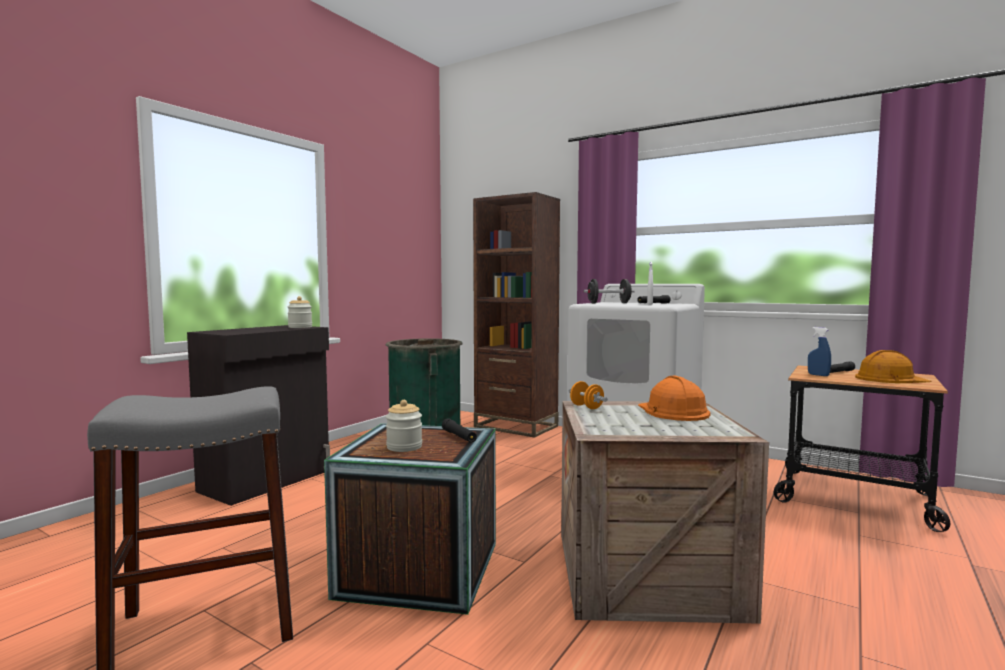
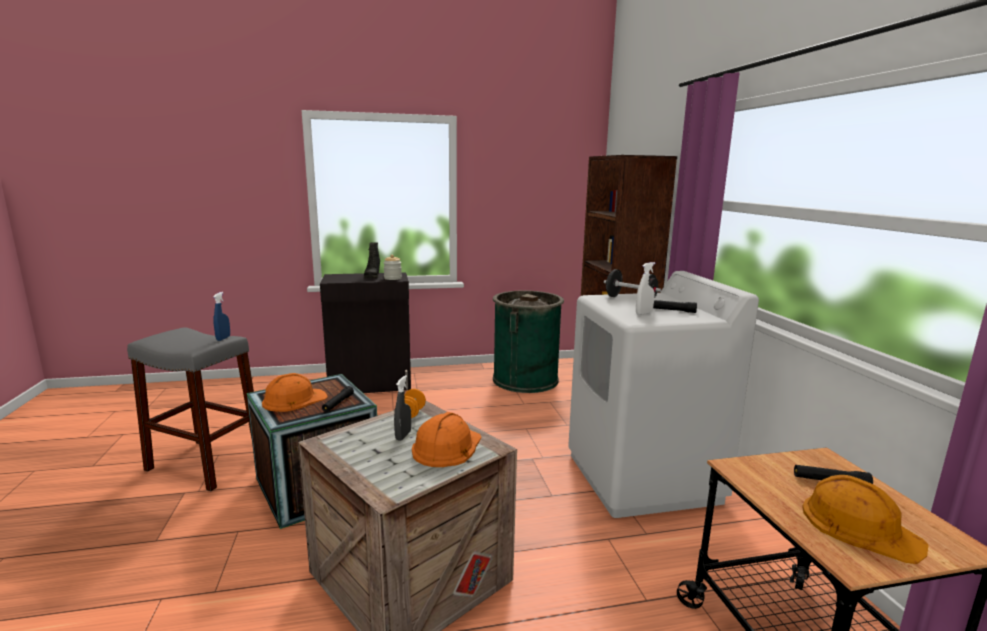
camera: 45 degrees right, 10 degrees up
jar [386,400,422,452] -> orange hard hat [262,373,328,412]
blue spray bottle [808,327,831,376] -> blue spray bottle moved to [213,292,230,341]
none -> black boot [364,242,380,278]
none -> grey spray bottle [394,375,411,441]

